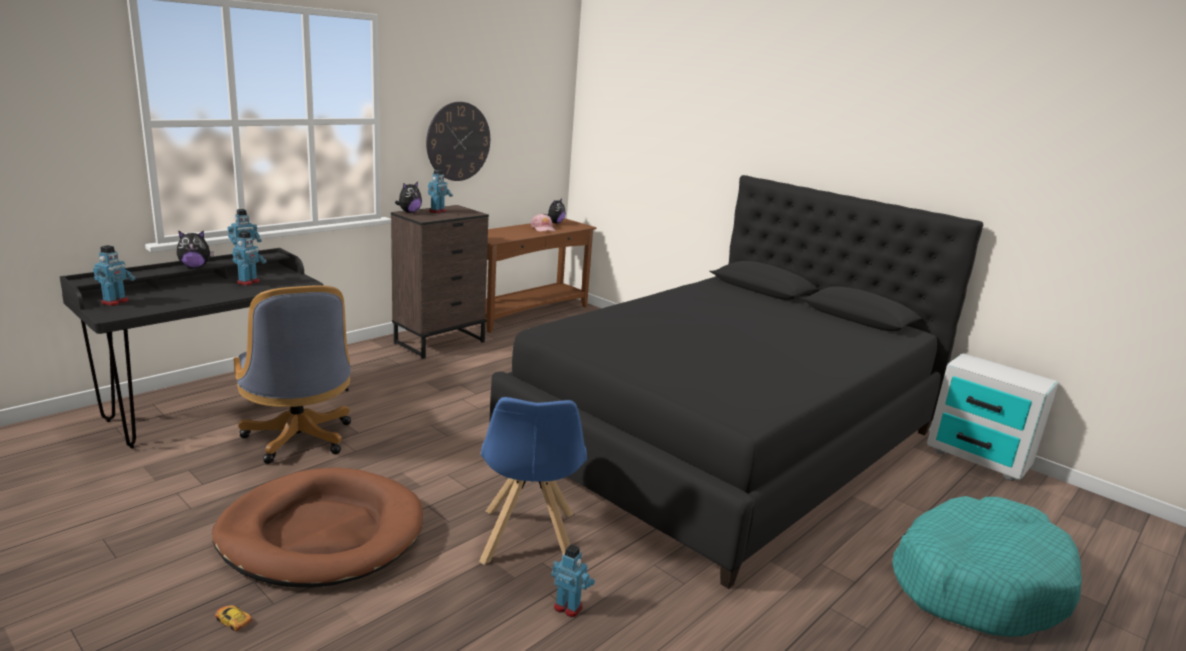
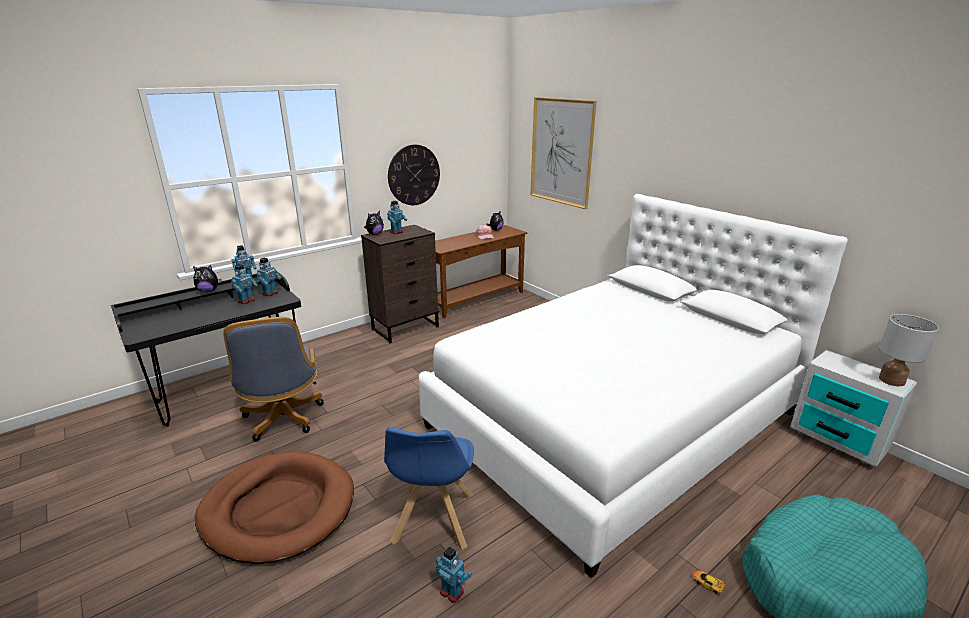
camera: 10 degrees right, 5 degrees up
toy robot [93,245,136,306] -> toy robot moved to [256,258,282,296]
toy car [215,605,252,631] -> toy car moved to [693,571,726,595]
black bed [489,175,983,589] -> white bed [419,194,848,578]
none -> picture [531,97,596,209]
none -> grey table lamp [879,314,939,386]

